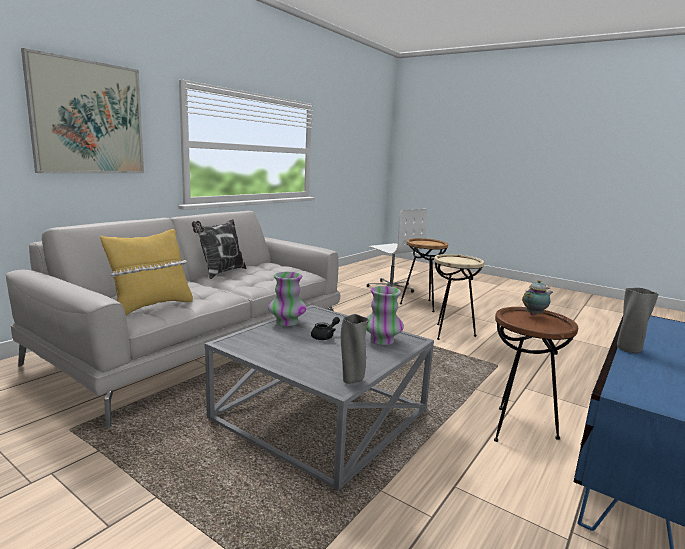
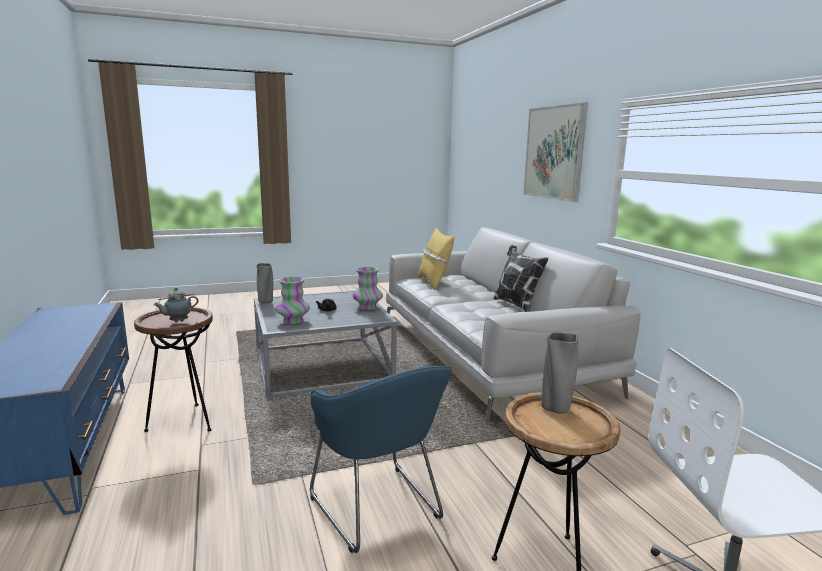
camera: 125 degrees right, 0 degrees up
beige side table [434,254,484,340] -> blue armchair [310,365,452,553]
teapot [522,280,553,316] -> teapot turned 45 degrees clockwise [153,287,198,322]
grey vase [617,288,658,353] -> grey vase moved to [542,332,578,414]

